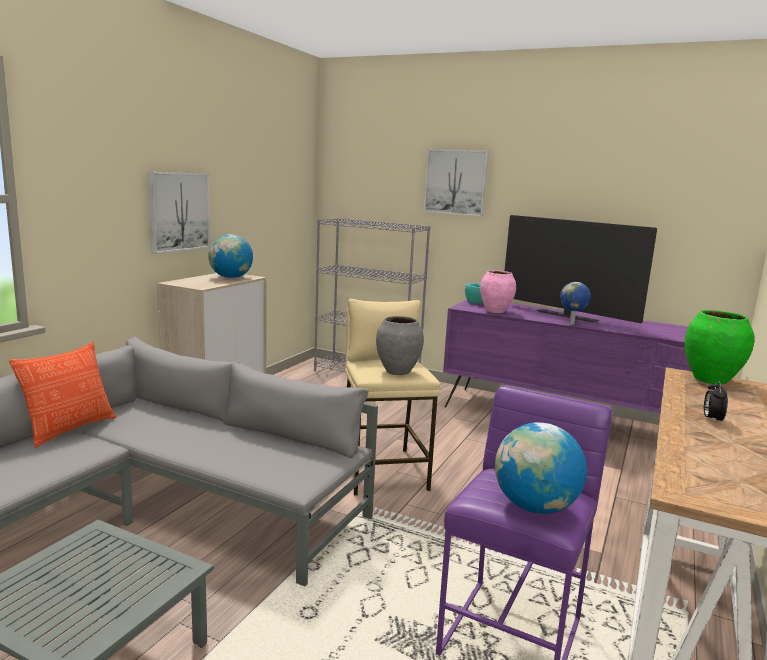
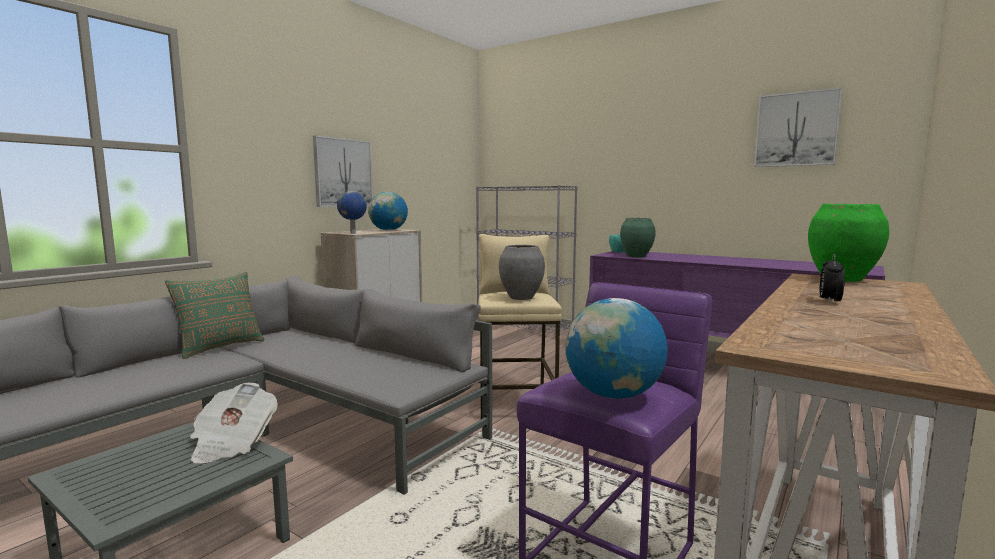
camera: 10 degrees right, 5 degrees down
orange pillow [9,342,116,448] -> green pillow [165,272,264,359]
picture [424,149,489,216] -> picture moved to [754,87,843,167]
pink vase [480,270,516,313] -> green vase [620,218,656,257]
television [505,215,657,323] -> none
globe [560,282,591,325] -> globe moved to [337,191,367,234]
none -> newspaper [190,383,278,463]

